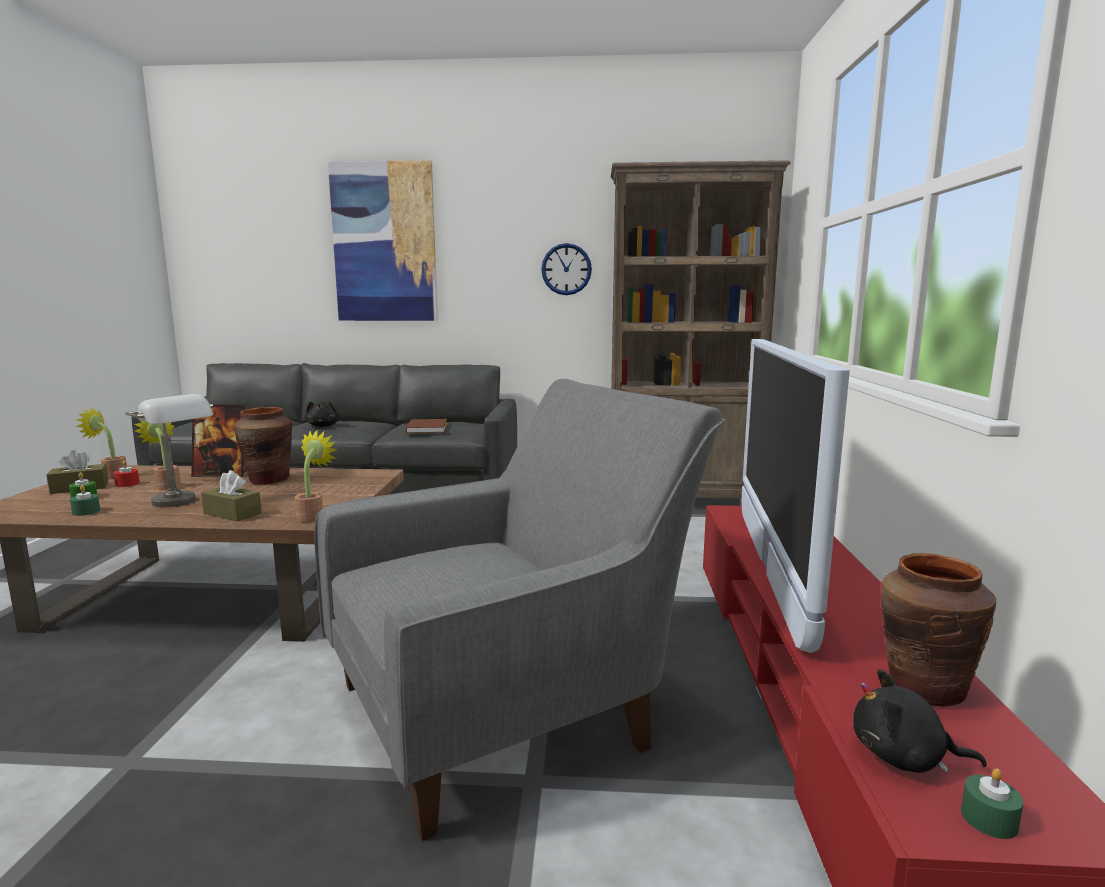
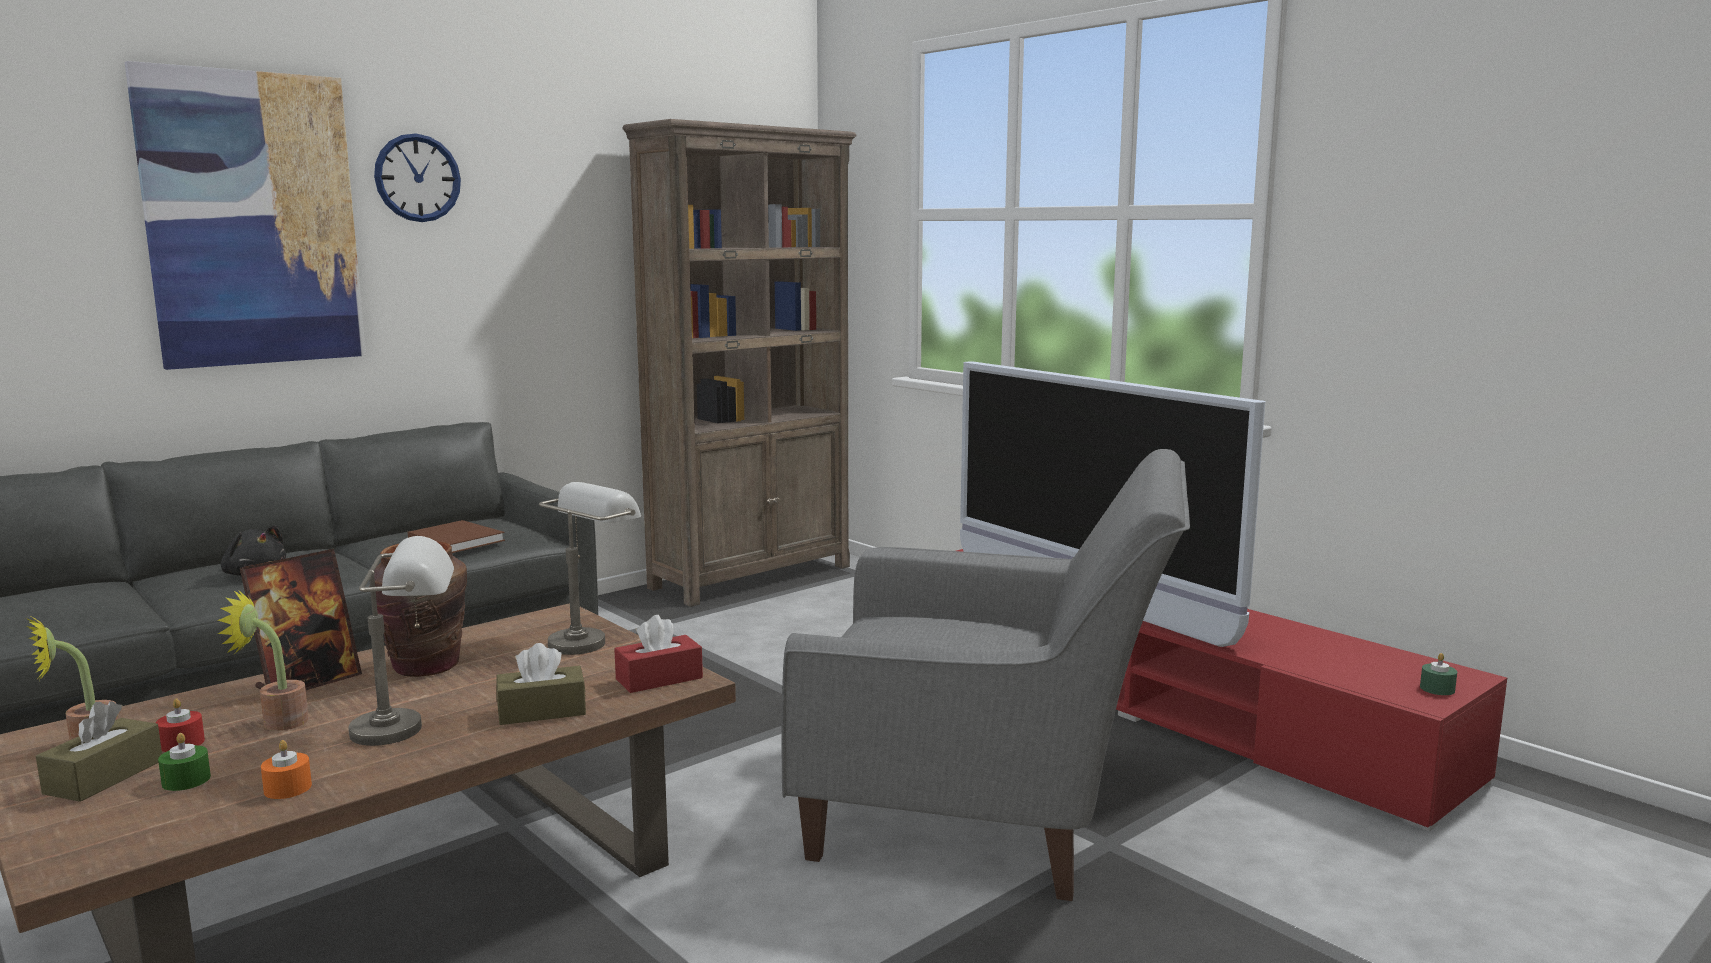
camera: 45 degrees left, 0 degrees up
green candle [70,485,100,516] -> orange candle [261,740,312,799]
potted plant [295,429,338,522] -> red tissue box [614,615,703,693]
grey armchair [314,379,725,841] -> grey armchair turned 90 degrees clockwise [781,449,1190,901]
wall clock [541,243,592,295] -> wall clock moved to [374,133,461,222]
black plush toy [853,669,987,773] -> none
brown vase [881,553,996,707] -> none
none -> grey table lamp [539,482,641,655]

